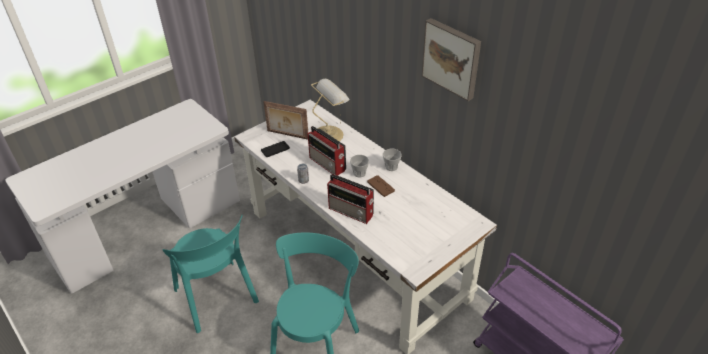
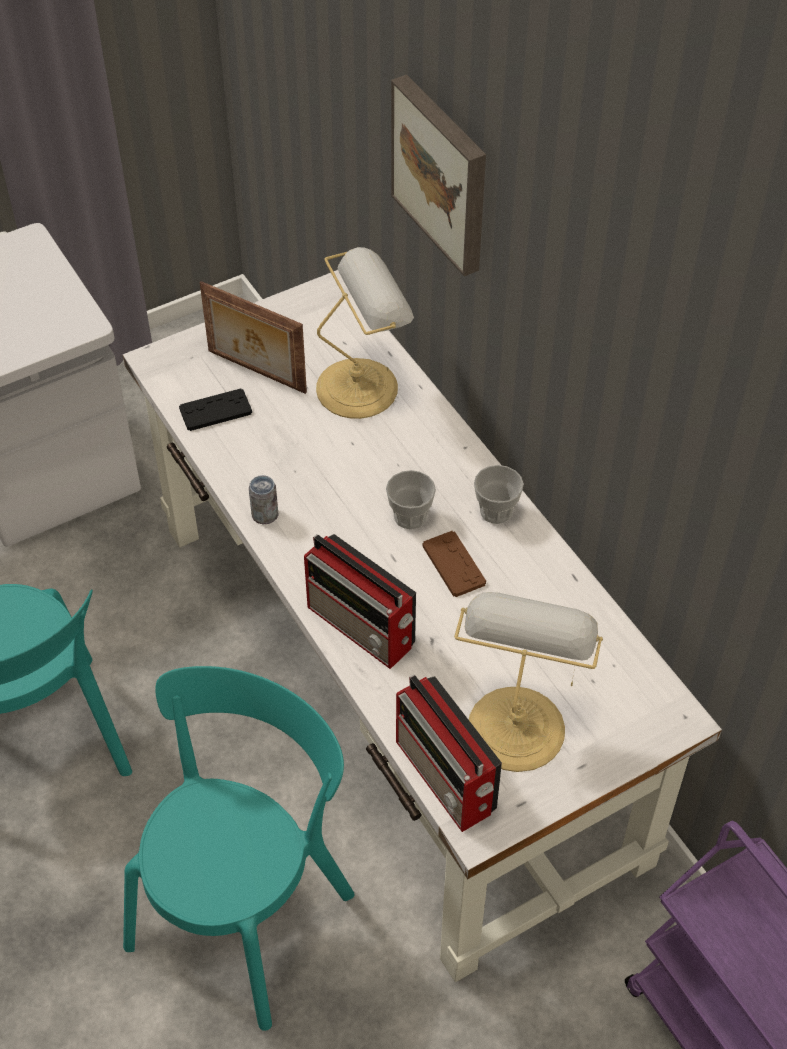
camera: 10 degrees right, 10 degrees up
radio [308,126,346,176] -> radio moved to [396,674,502,832]
picture [422,18,481,101] -> picture moved to [391,75,486,276]
none -> table lamp [454,592,603,772]

